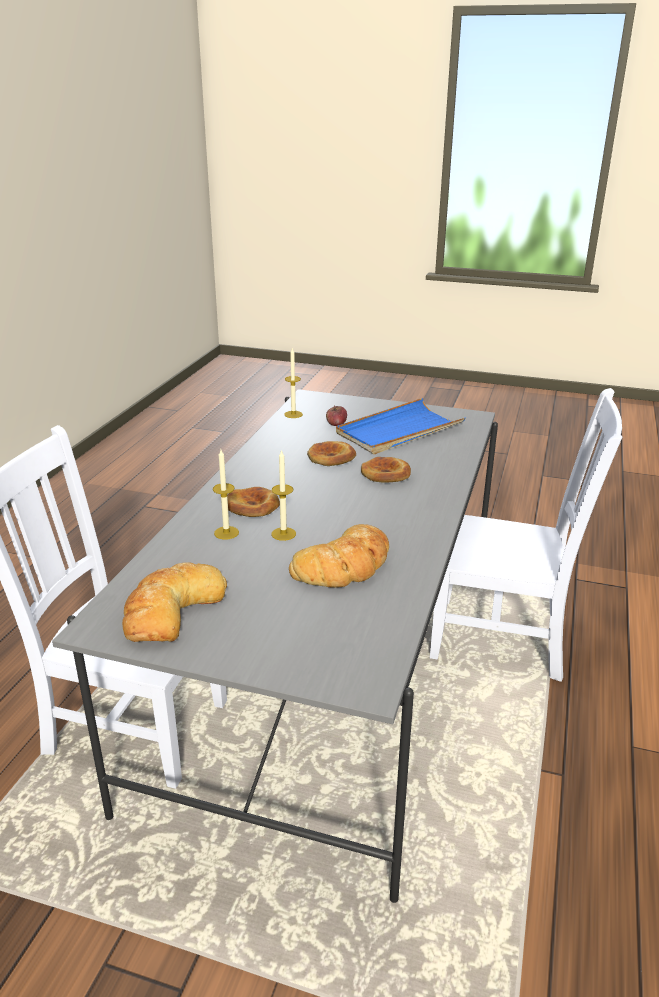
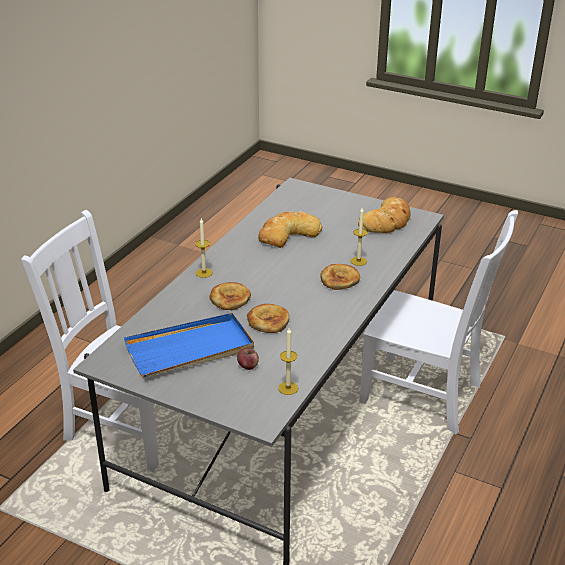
camera: 170 degrees left, 5 degrees up
candle [271,449,296,541] -> candle moved to [195,219,213,278]

